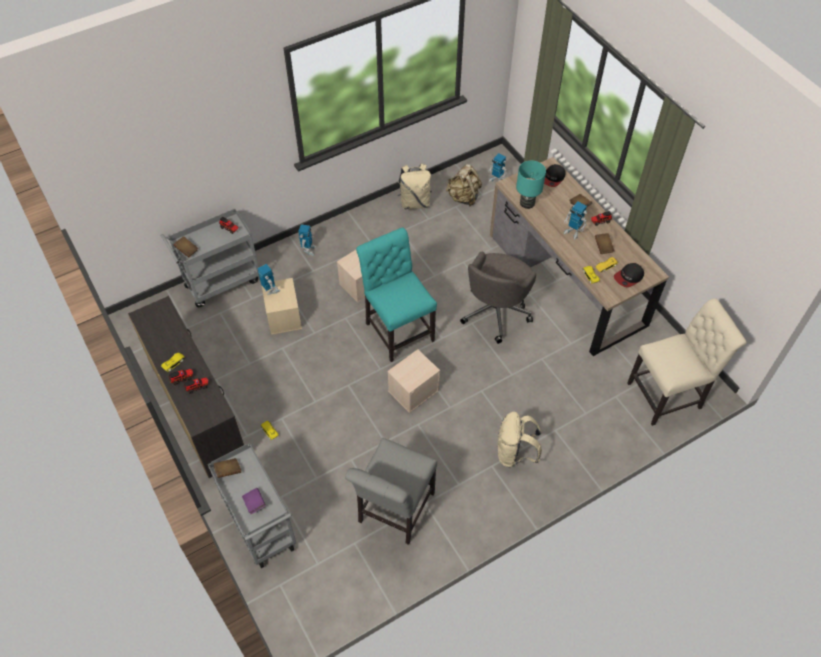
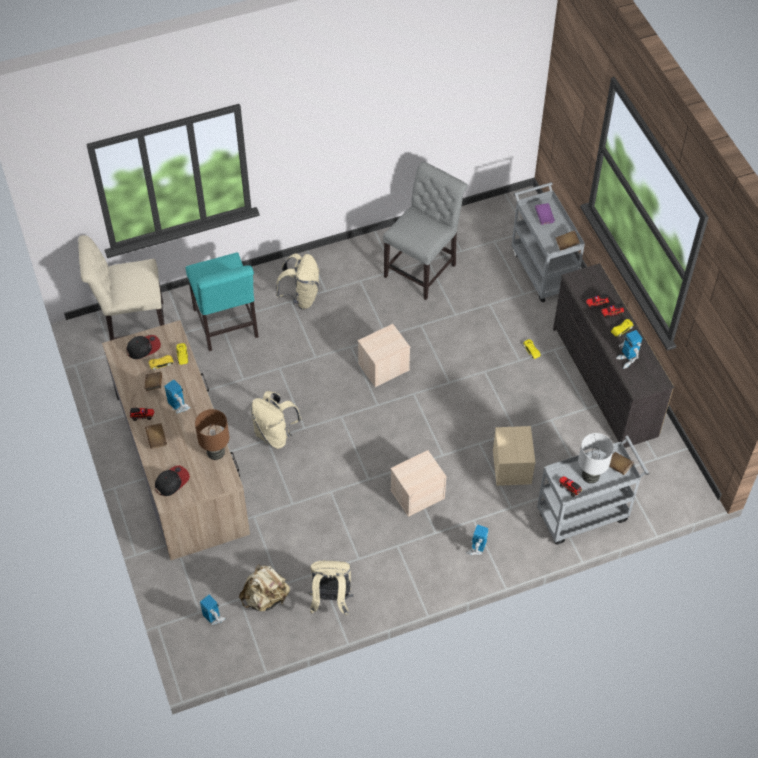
camera: 170 degrees left, 0 degrees up
toy robot [257,264,280,294] -> toy robot moved to [616,330,642,369]
turquoise chair [356,228,437,362] -> turquoise chair moved to [185,252,259,351]
grey office chair [460,252,536,344] -> beige backpack [251,391,302,449]
turquoise table lamp [516,161,546,209] -> brown table lamp [195,409,229,460]
none -> grey table lamp [578,433,614,483]

